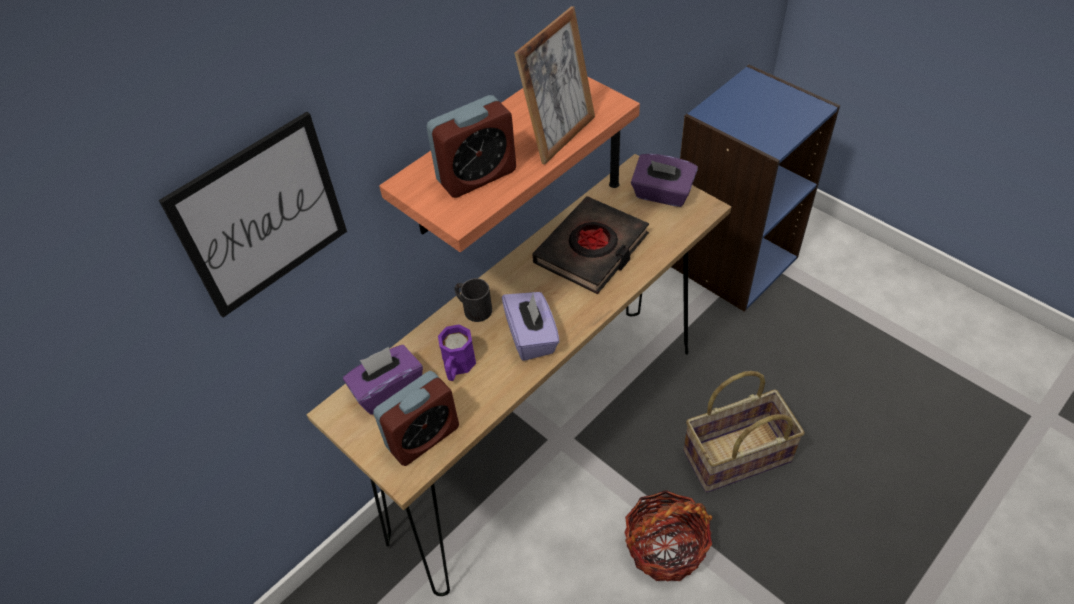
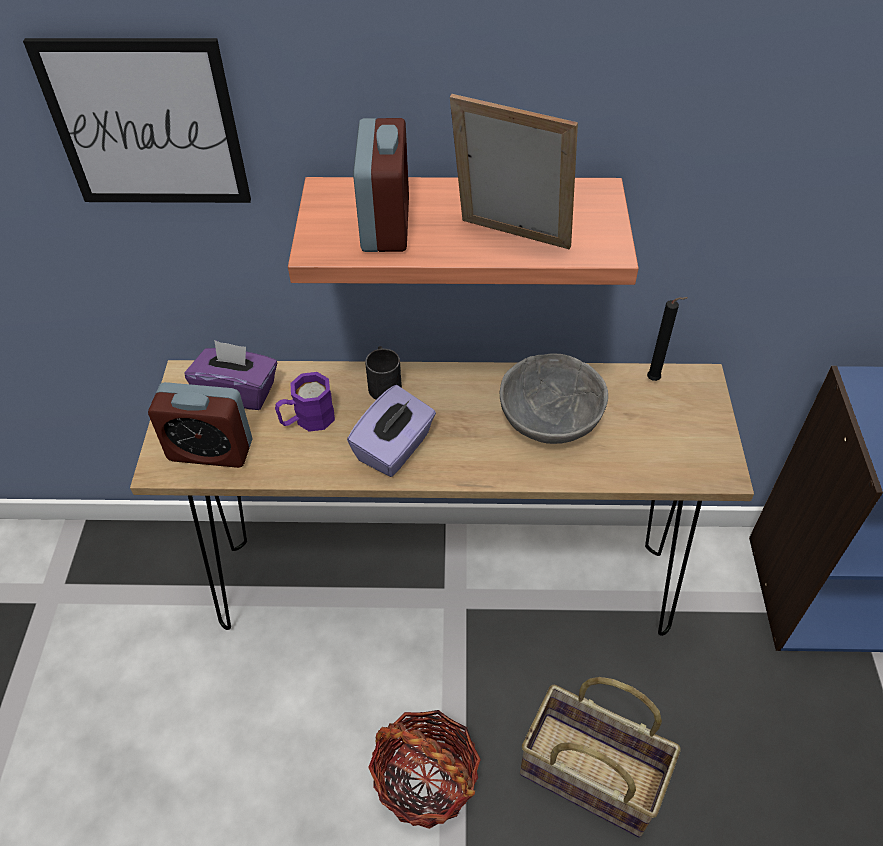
camera: 45 degrees right, 0 degrees up
alarm clock [426,95,516,198] -> alarm clock turned 105 degrees counterclockwise [353,118,409,252]
picture frame [514,6,595,165] -> picture frame turned 150 degrees counterclockwise [450,94,578,249]
black book [532,196,649,294] -> grey bowl [500,353,608,444]
purple tissue box [631,154,698,207] -> none

